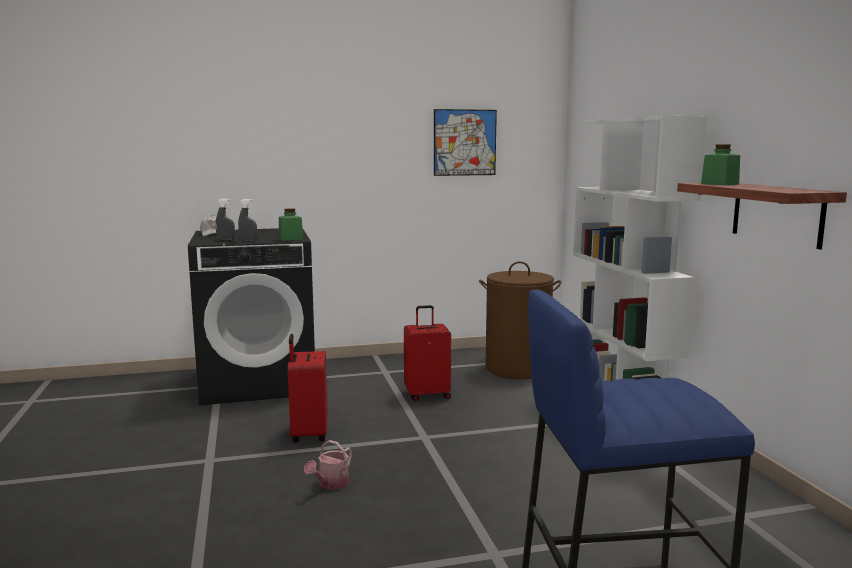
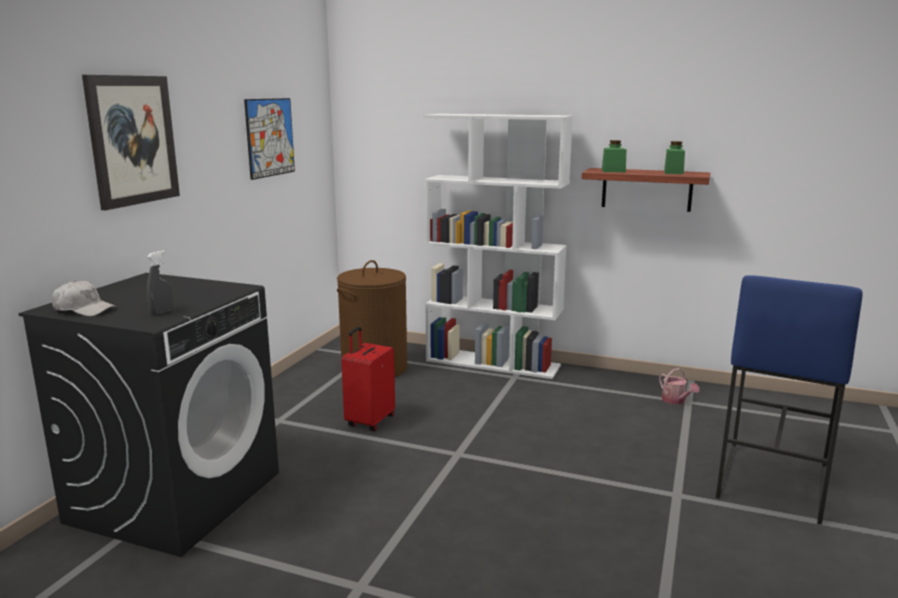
camera: 55 degrees left, 5 degrees up
grey spray bottle [238,199,257,241] -> none
green jar [279,208,303,241] -> green jar moved to [664,141,685,174]
red suitcase [288,334,328,443] -> none
watering can [304,440,352,490] -> watering can moved to [659,368,699,404]
none -> picture [82,75,180,210]

